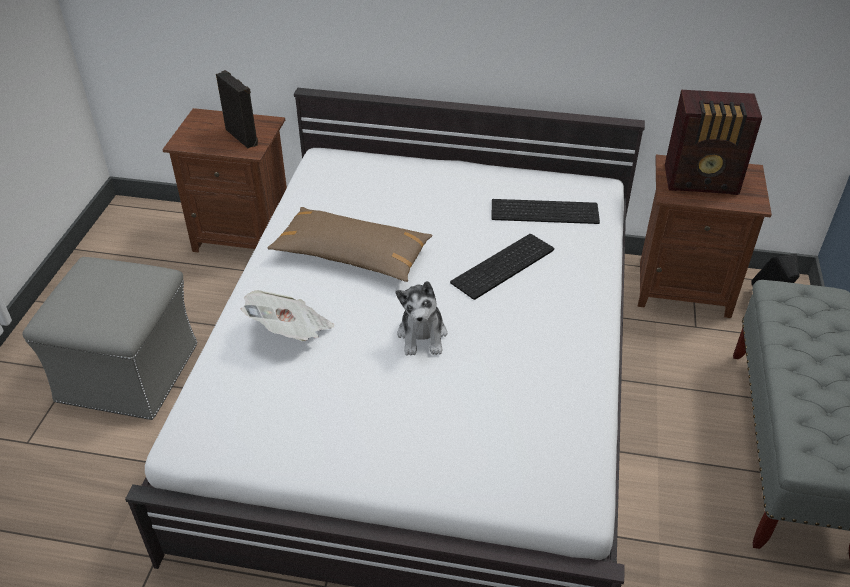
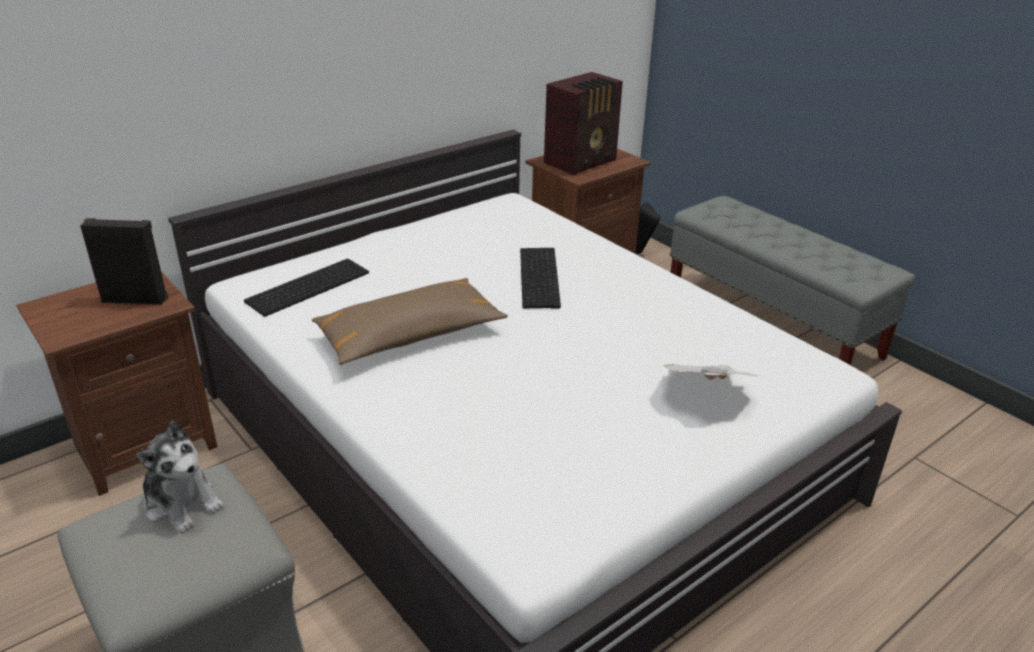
camera: 50 degrees left, 10 degrees down
newspaper [241,290,334,341] -> newspaper moved to [663,364,759,380]
plush toy [396,281,447,356] -> plush toy moved to [136,421,224,534]
keyboard [492,199,600,224] -> keyboard moved to [244,259,369,317]

